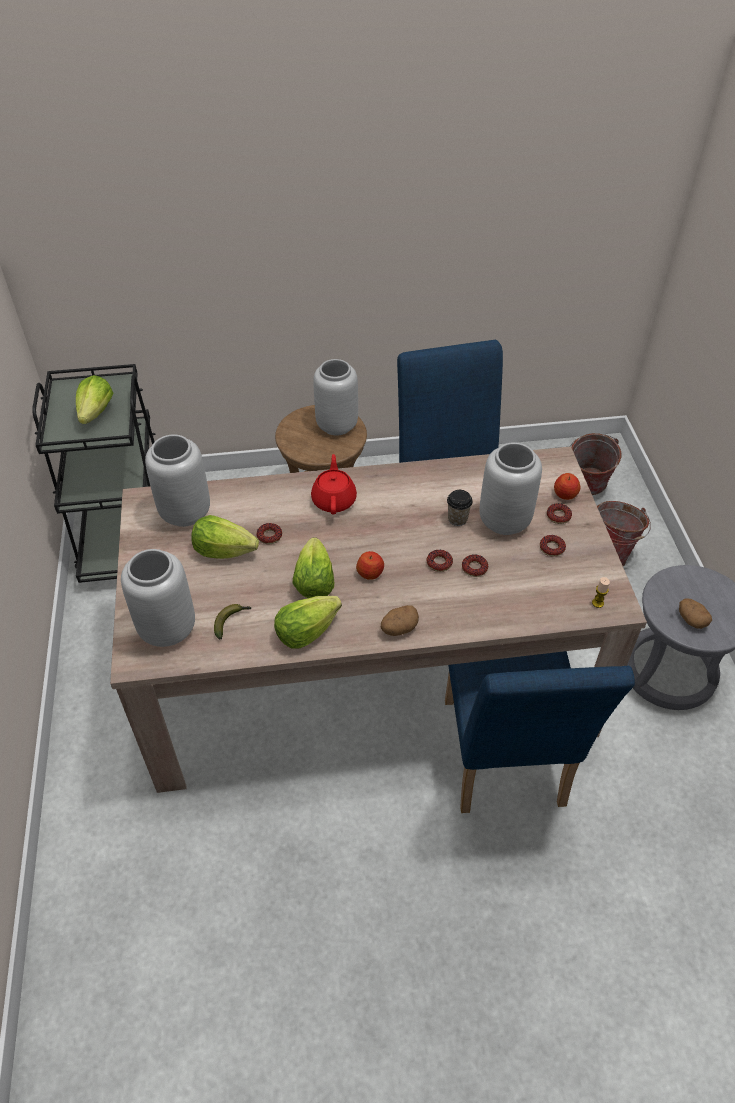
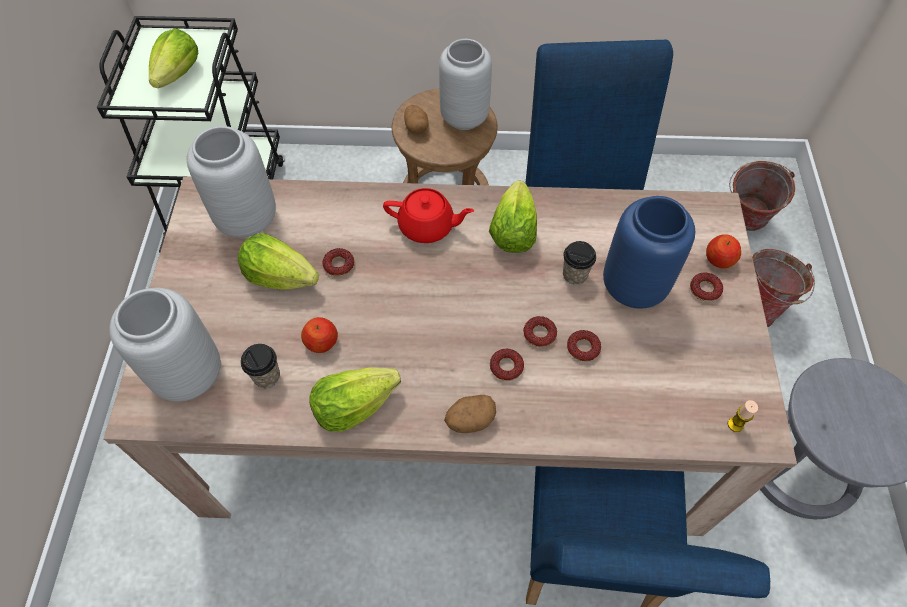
camera: 10 degrees right, 10 degrees up
banana [214,604,252,639] -> cup [241,344,280,388]
lettuce [292,538,334,598] -> lettuce moved to [489,181,537,253]
red teapot [311,454,357,515] -> red teapot turned 90 degrees clockwise [383,188,474,243]
apple [356,551,384,580] -> apple moved to [301,317,338,353]
grey vase [480,442,542,535] -> blue vase [603,196,695,309]
donut [540,535,566,557] -> donut moved to [490,348,524,381]
potato [679,599,712,629] -> potato moved to [404,105,429,134]

